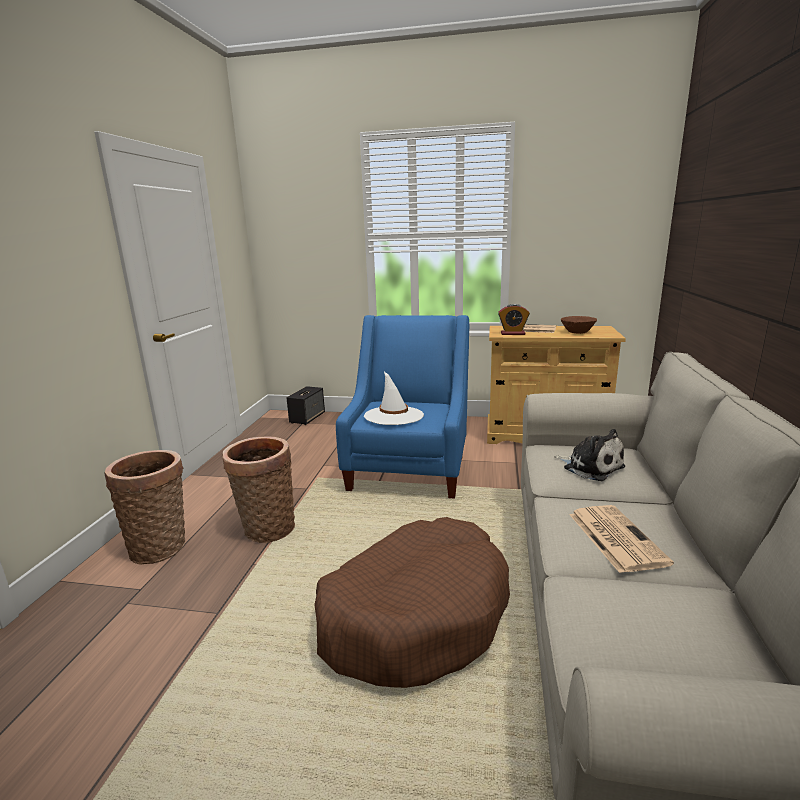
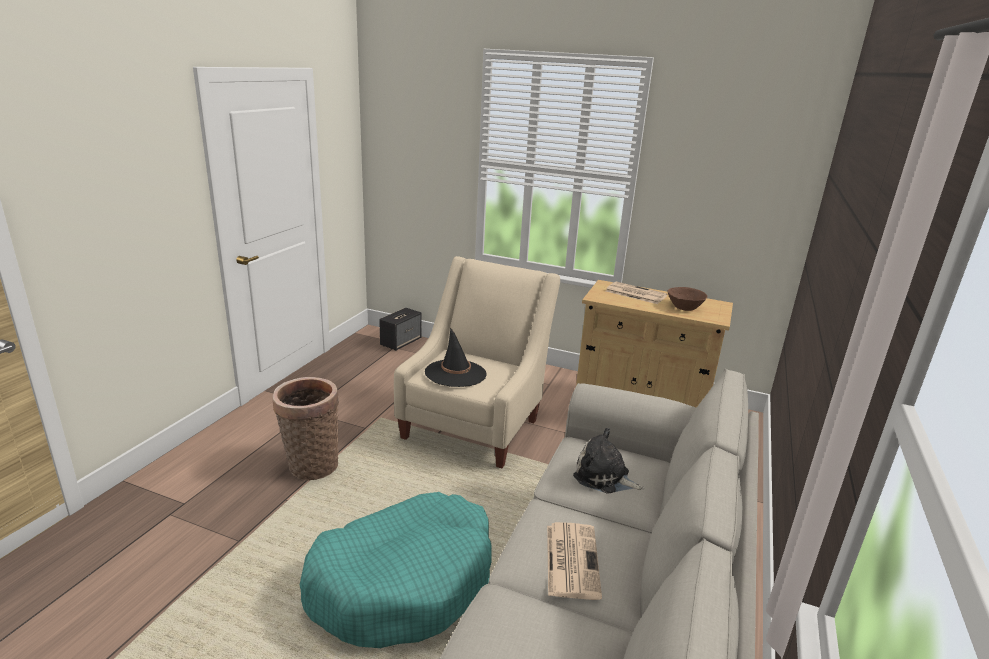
camera: 10 degrees right, 5 degrees up
basket [104,450,185,564] -> none
brown dog bed [314,517,510,688] -> turquoise dog bed [300,492,492,648]
blue armchair [336,315,469,499] -> beige armchair [394,256,560,468]
white hat [364,372,424,425] -> black hat [425,327,487,387]
alarm clock [498,304,529,335] -> none
plush toy [554,429,625,481] -> plush toy turned 150 degrees clockwise [573,428,644,494]

